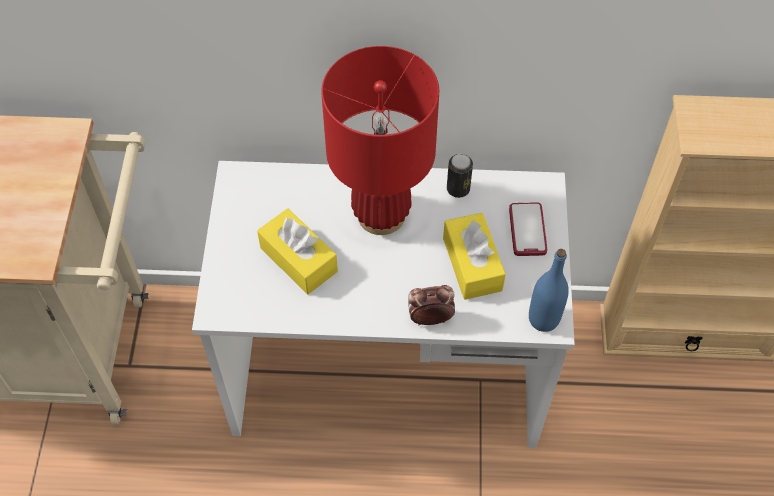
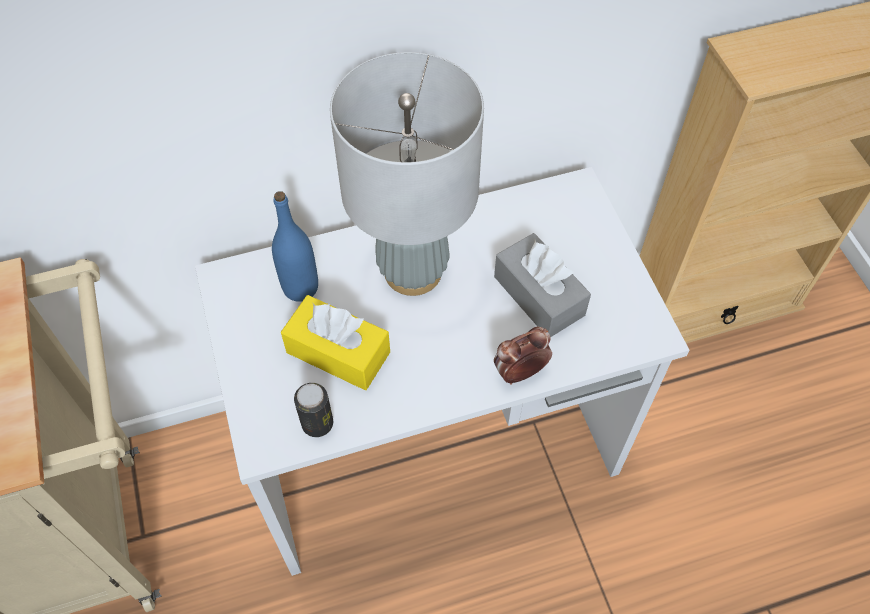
camera: 20 degrees left, 0 degrees up
red table lamp [321,46,439,235] -> grey table lamp [330,52,484,296]
yellow tissue box [443,213,506,300] -> grey tissue box [494,233,591,337]
can [447,154,473,198] -> can moved to [294,383,333,437]
phone [509,203,547,256] -> none
blue bottle [529,249,569,332] -> blue bottle moved to [272,191,318,302]

